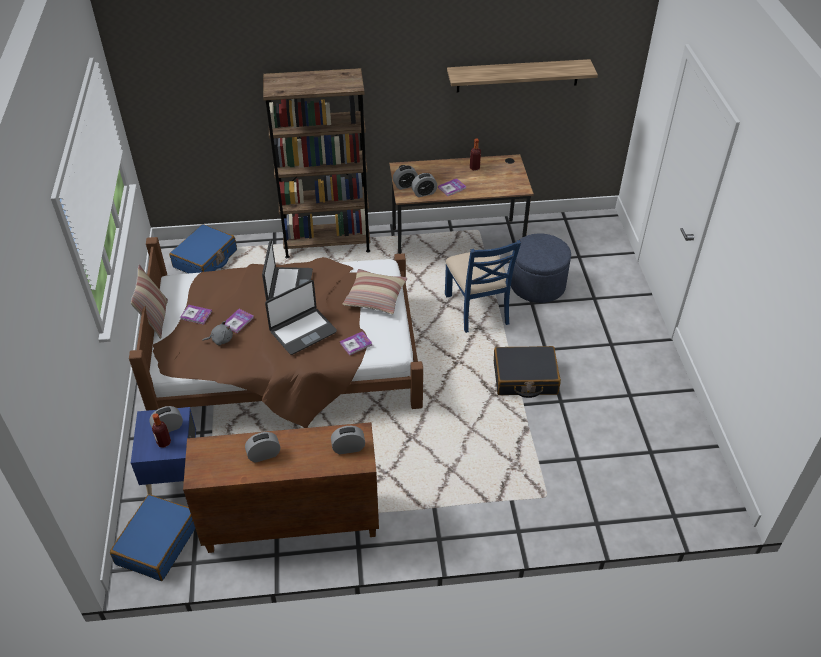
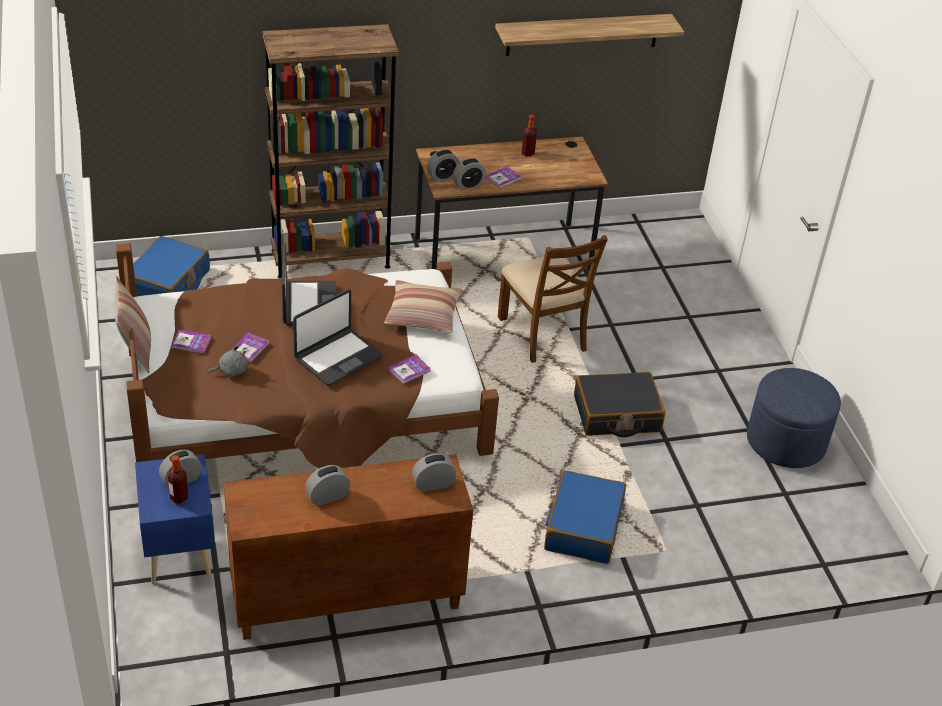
camera: 10 degrees left, 5 degrees down
blue suitcase [110,494,195,581] -> blue suitcase moved to [544,470,626,564]
blue chair [445,240,521,333] -> brown chair [498,235,608,363]
blue ottoman [511,233,571,303] -> blue ottoman moved to [747,368,841,468]

